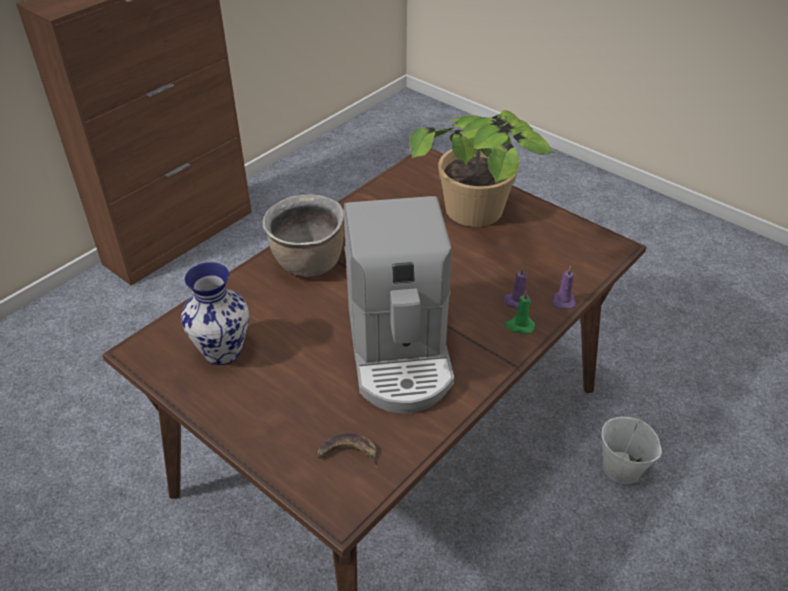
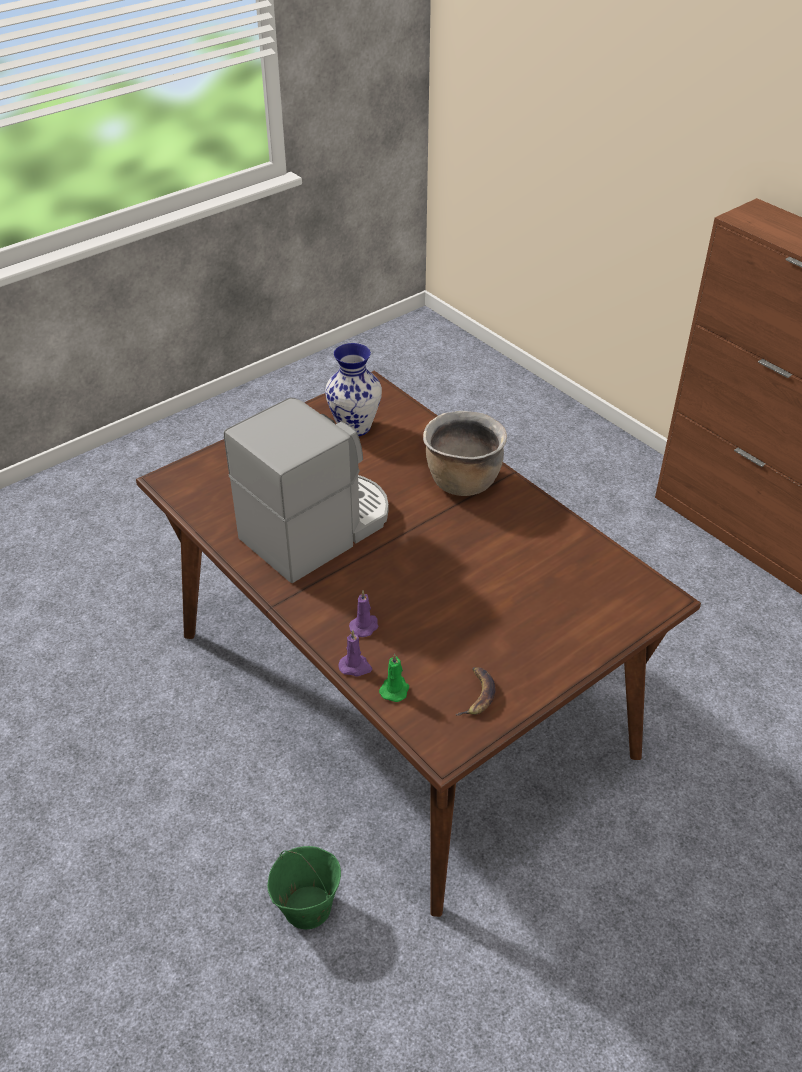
camera: 100 degrees right, 0 degrees up
banana [317,433,378,468] -> banana moved to [456,667,495,716]
coffee machine [344,196,454,413] -> coffee machine turned 135 degrees clockwise [224,397,388,583]
potted plant [409,110,554,227] -> none
green candle [504,291,535,334] -> green candle moved to [379,653,409,702]
white bucket [602,414,662,484] -> green bucket [267,846,341,930]

